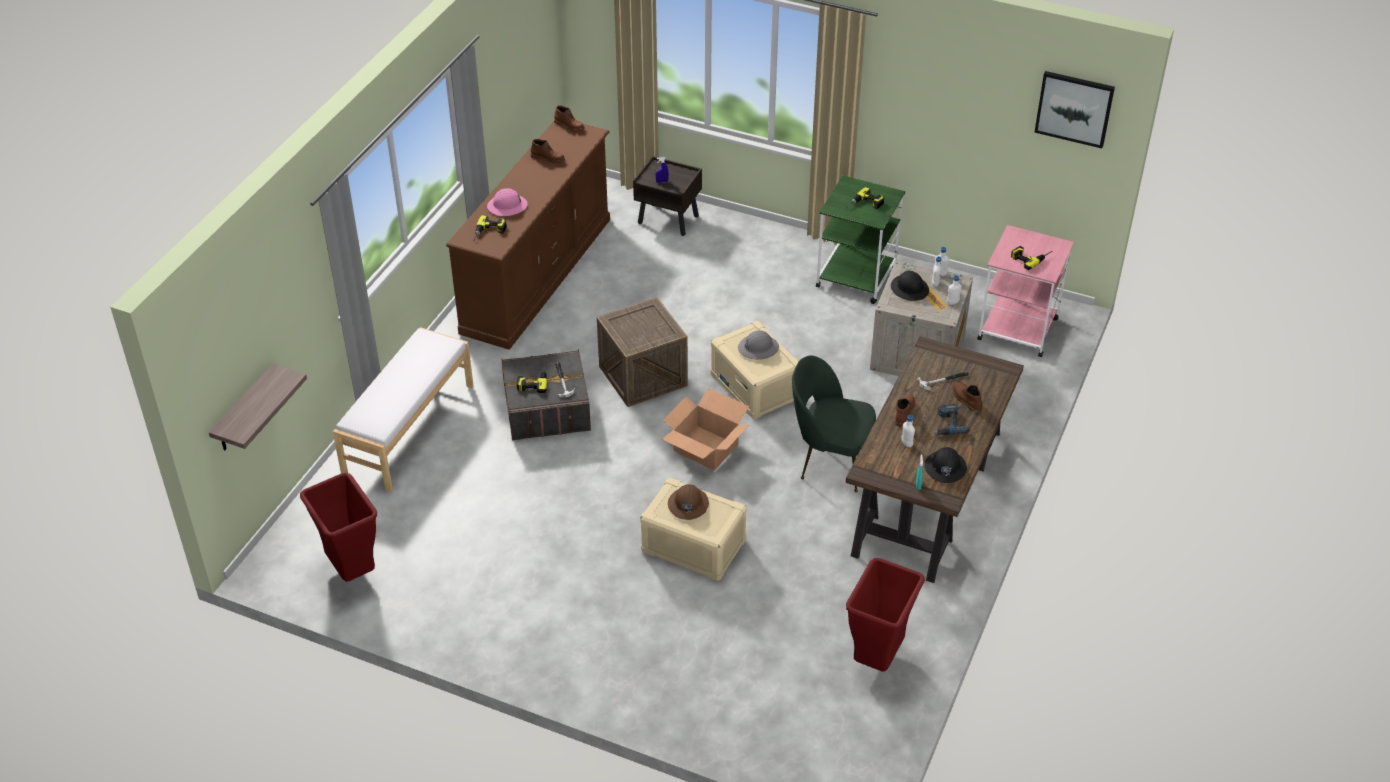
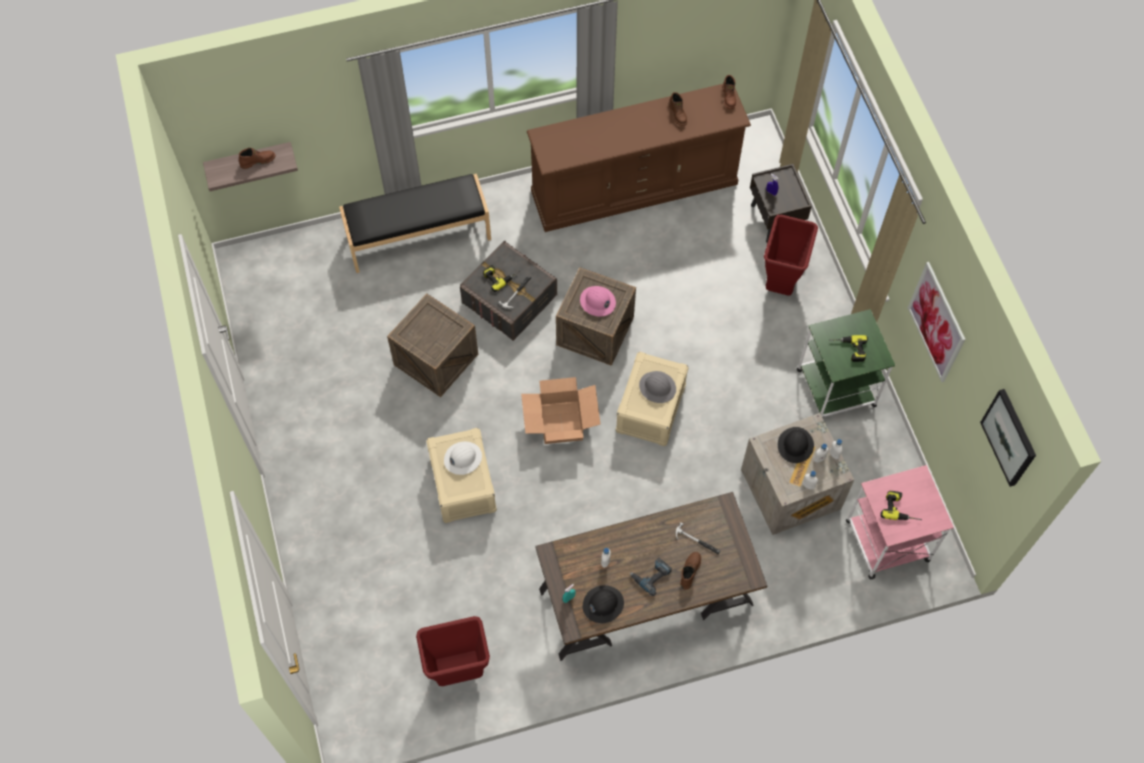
camera: 50 degrees right, 20 degrees up
red trash can [300,473,377,582] -> red trash can moved to [764,215,818,295]
white bench [333,327,474,492] -> black bench [339,174,491,273]
power drill [474,215,507,241] -> none
pink hard hat [487,188,528,216] -> pink hard hat moved to [580,286,616,317]
brown hard hat [668,484,709,520] -> white hard hat [444,442,482,475]
green chair [792,355,876,492] -> none
brown boot [895,394,915,427] -> brown boot moved to [239,148,276,169]
none -> crate [387,293,478,397]
none -> picture [908,262,965,382]

